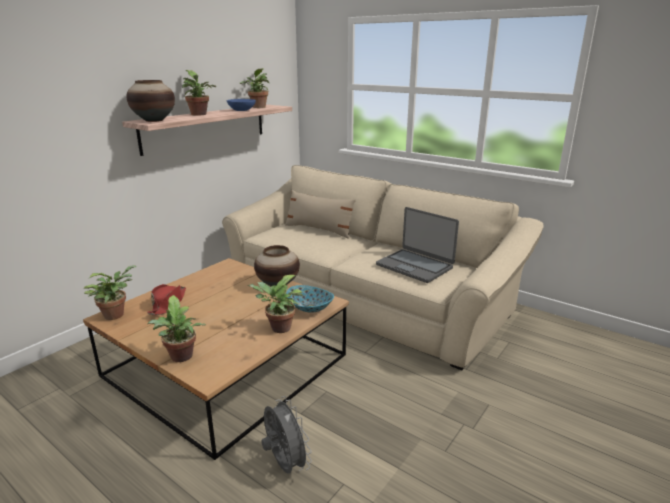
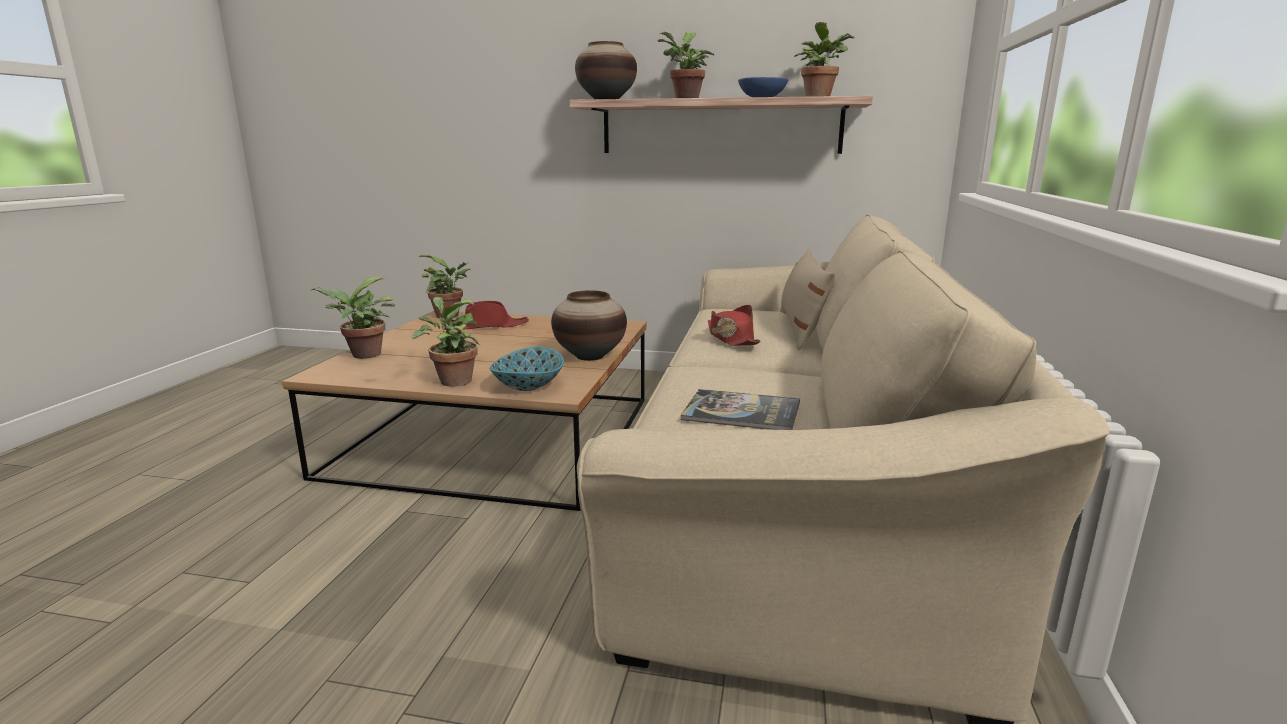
camera: 65 degrees right, 5 degrees down
grey fan [261,396,312,473] -> none
laptop [376,207,459,283] -> book [681,389,800,430]
none -> red hat [708,305,761,346]

